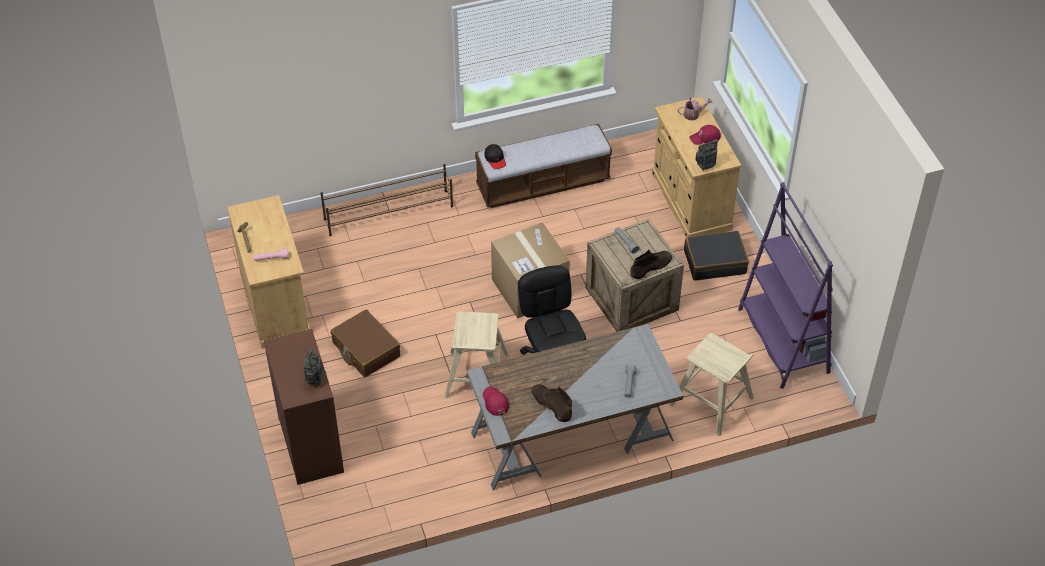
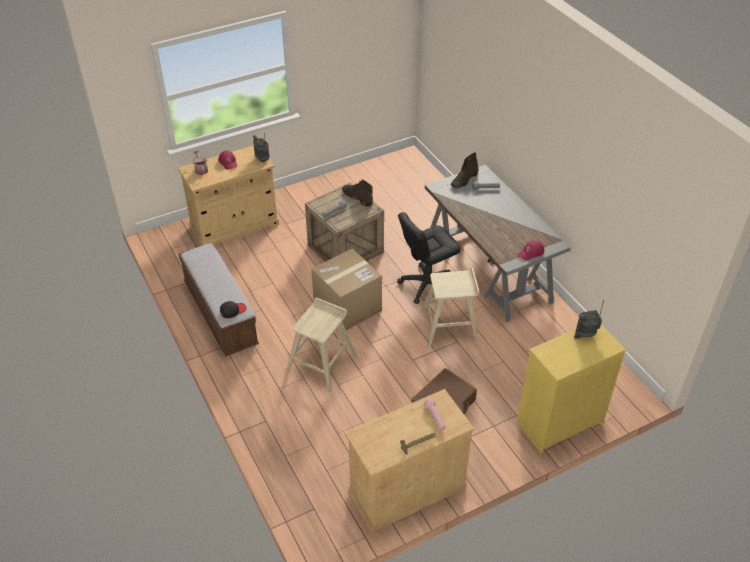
camera: 100 degrees left, 5 degrees down
brown dresser [264,329,344,485] -> yellow dresser [517,325,626,454]
brown shoe rack [321,164,453,236] -> none
brown boot [531,384,572,422] -> brown boot moved to [451,152,479,188]
beige stool [670,333,754,437] -> beige stool moved to [286,298,357,393]
black suitcase [684,231,749,281] -> none
purple bookcase [738,182,833,389] -> none

